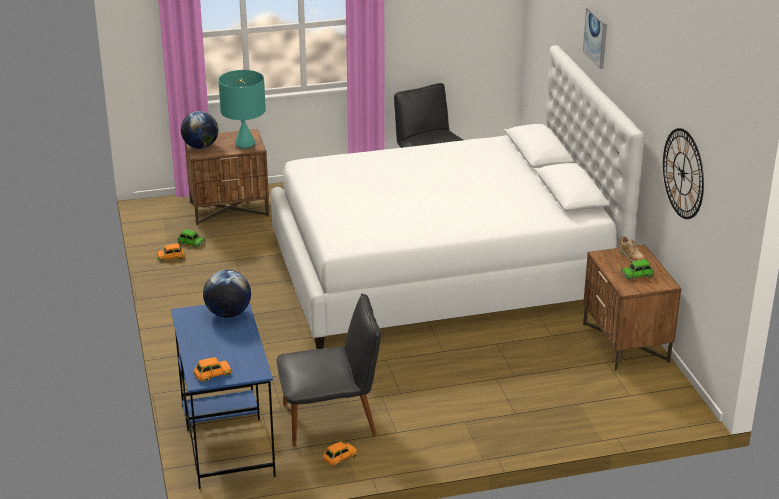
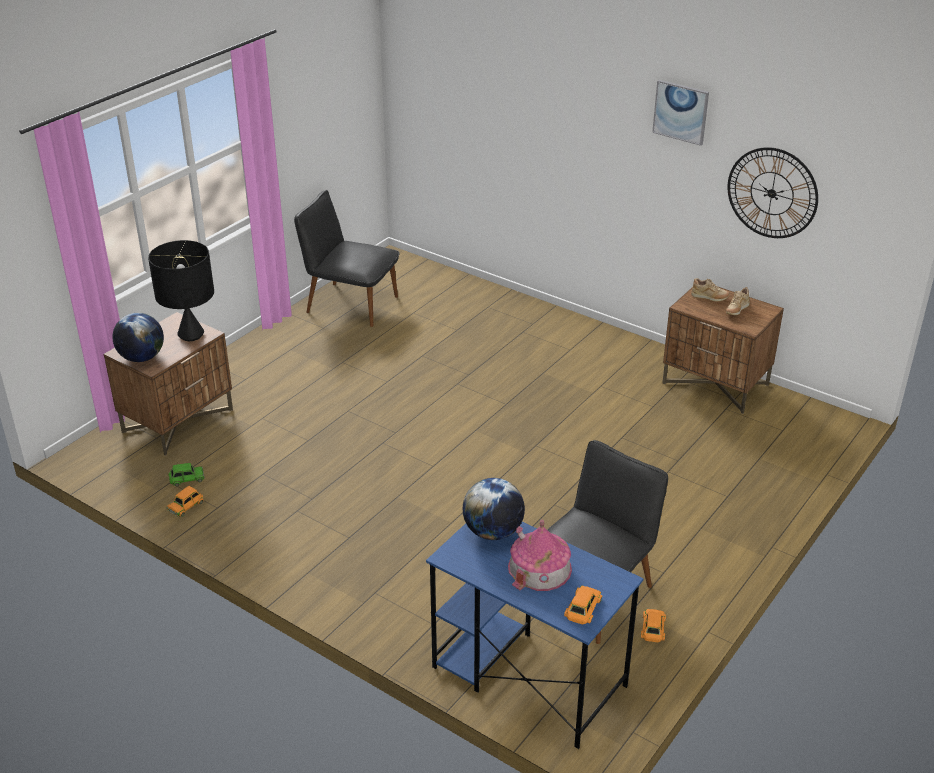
camera: 40 degrees left, 5 degrees up
turquoise table lamp [218,70,266,149] -> black table lamp [148,240,214,341]
white bed [271,45,645,349] -> none
picture [583,7,607,69] -> picture moved to [652,80,709,146]
green toy car [621,259,654,281] -> beige shoe [726,287,750,315]
none -> toy house [508,520,572,591]

